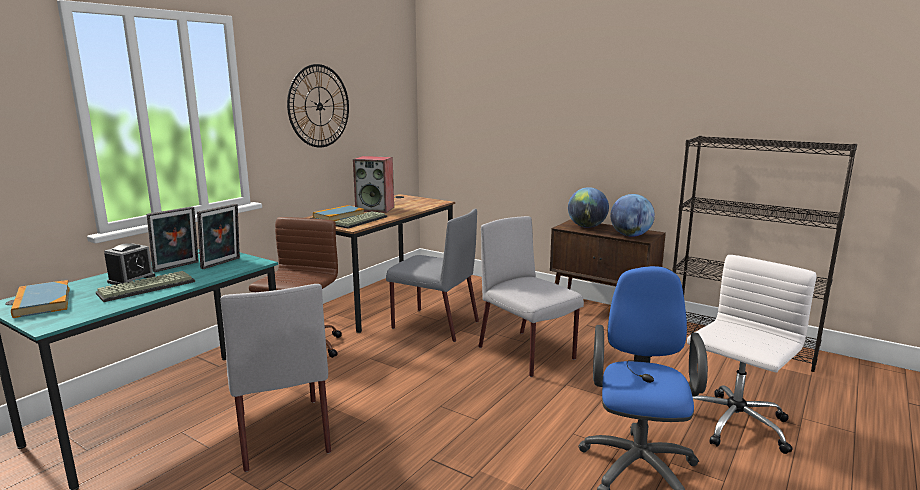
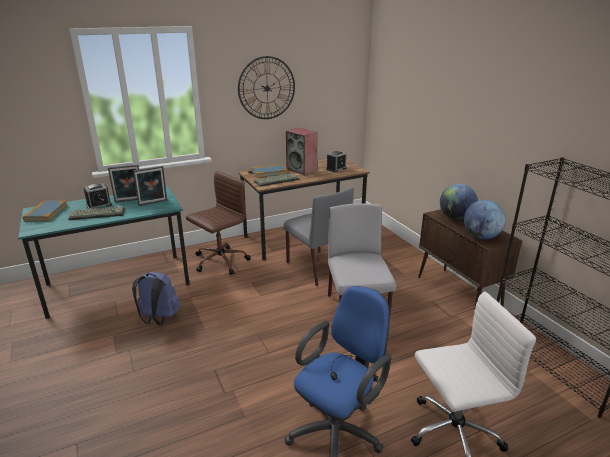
camera: 30 degrees right, 10 degrees up
grey chair [220,284,331,472] -> blue backpack [132,272,180,325]
none -> alarm clock [326,151,347,172]

